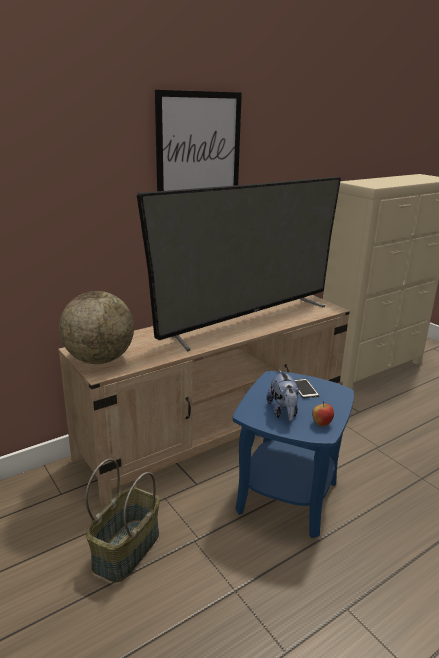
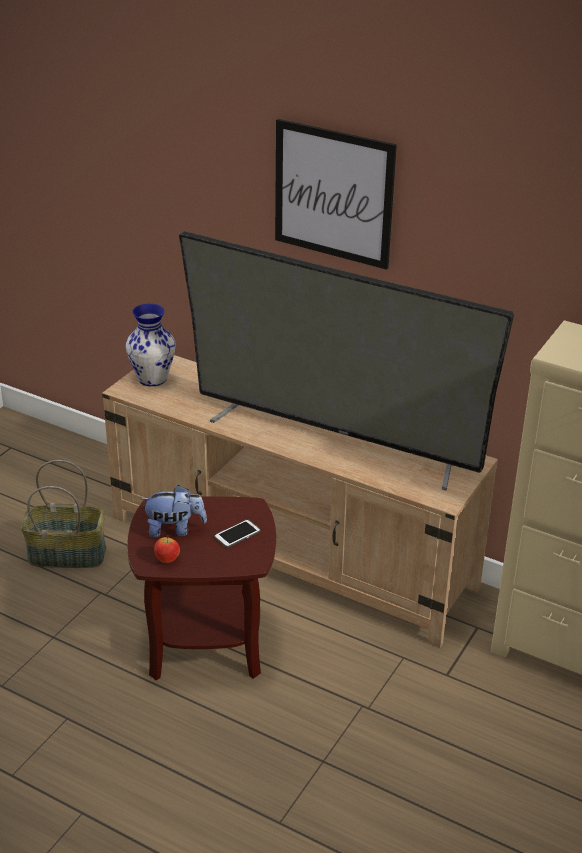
camera: 65 degrees right, 10 degrees up
globe [59,291,134,364] -> vase [126,304,176,387]
blue side table [233,371,354,538] -> brown side table [127,496,276,680]
plush toy [266,370,299,421] -> plush toy turned 150 degrees counterclockwise [140,485,207,538]

